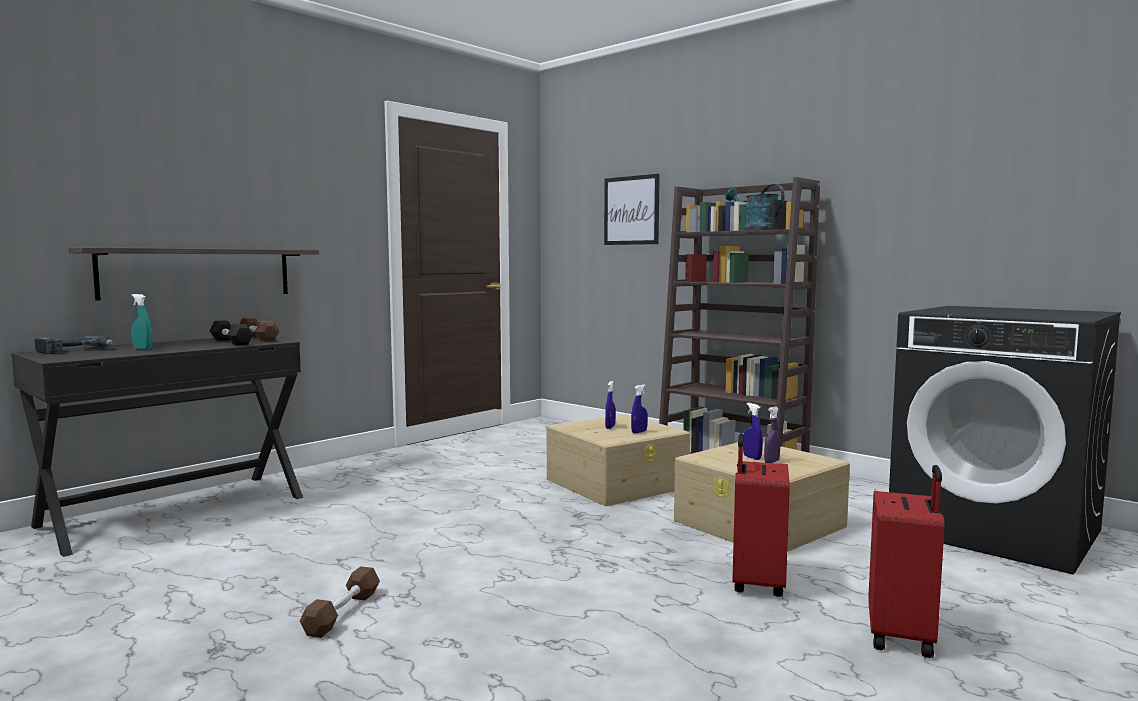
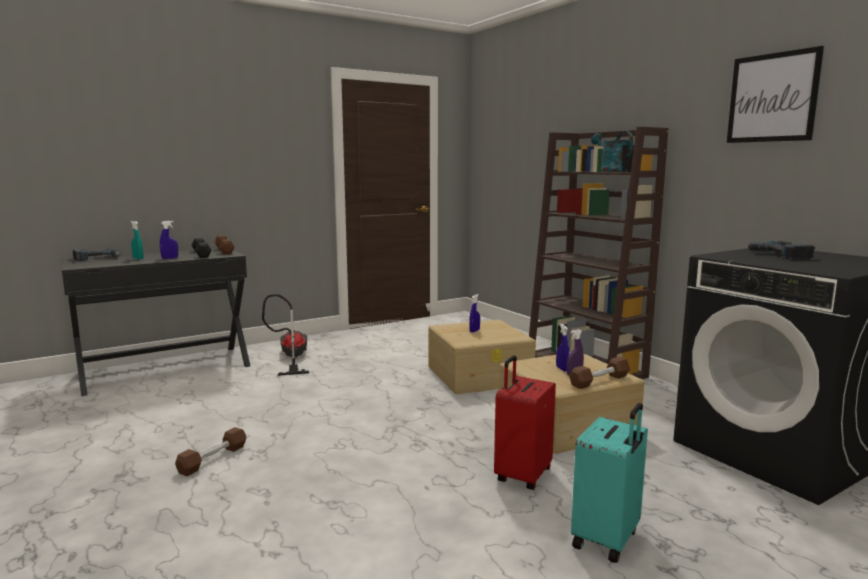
camera: 15 degrees right, 5 degrees up
shelf [69,247,319,300] -> none
picture [604,174,660,245] -> picture moved to [727,46,824,143]
blue spray bottle [631,384,648,434] -> blue spray bottle moved to [160,221,178,259]
red suitcase [868,465,945,658] -> turquoise suitcase [571,403,648,563]
none -> vacuum cleaner [262,294,309,376]
none -> brown dumbbell [569,357,630,389]
none -> power drill [748,241,815,260]

